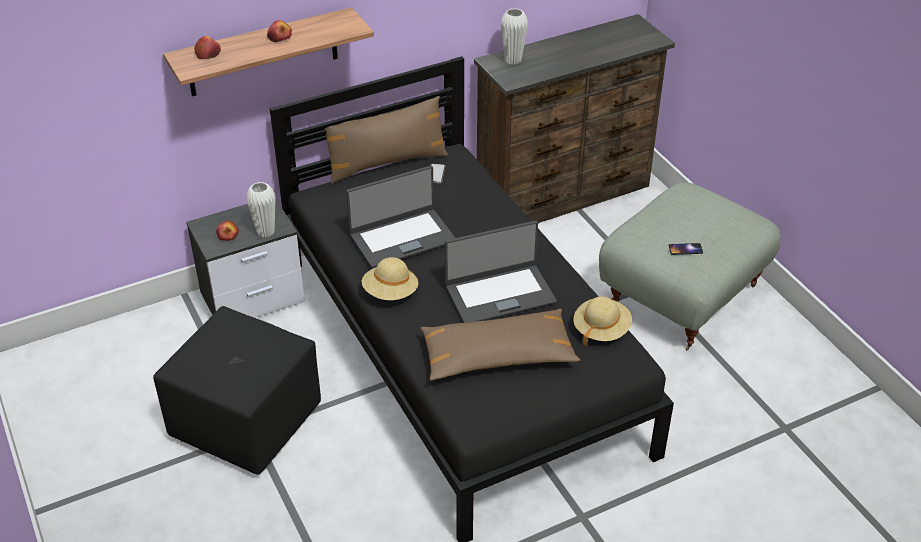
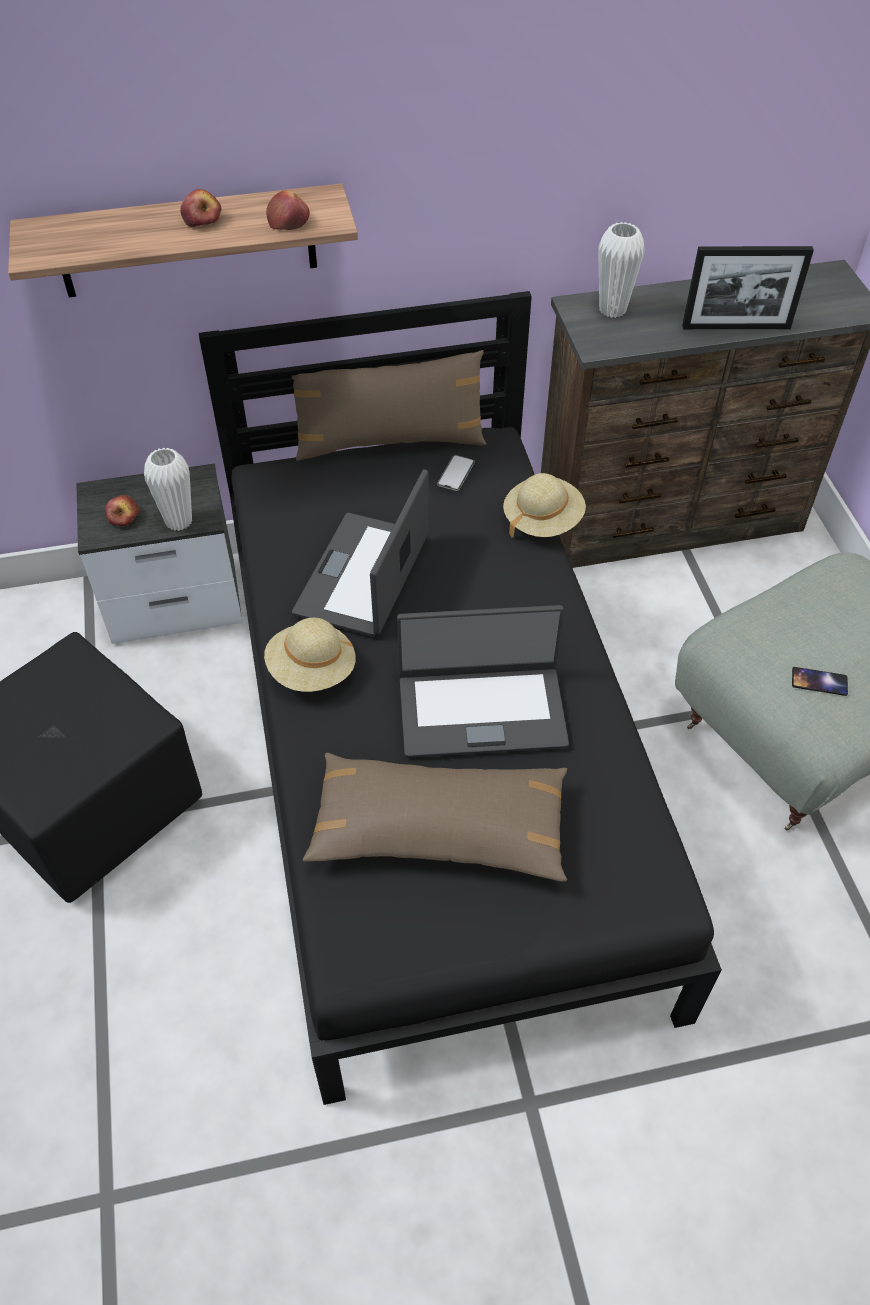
camera: 15 degrees right, 10 degrees up
apple [194,36,221,59] -> apple moved to [266,190,310,230]
laptop [346,166,455,268] -> laptop turned 120 degrees clockwise [292,469,429,637]
beige hat [573,296,632,346] -> beige hat moved to [503,473,586,538]
none -> picture frame [682,246,814,329]

